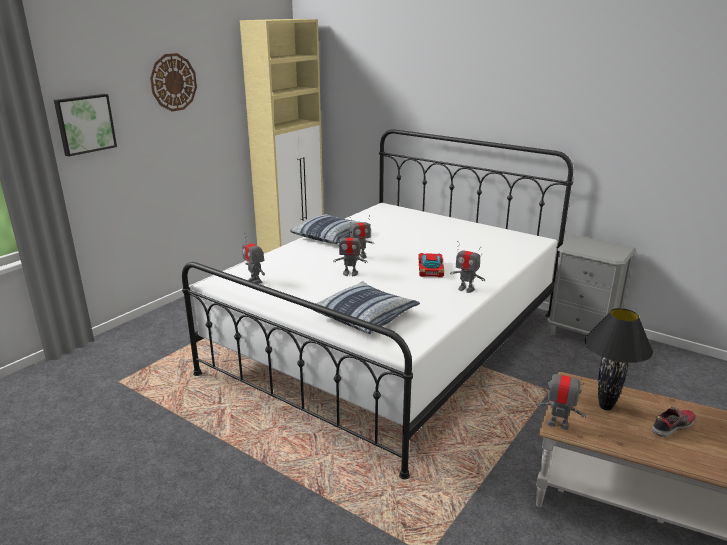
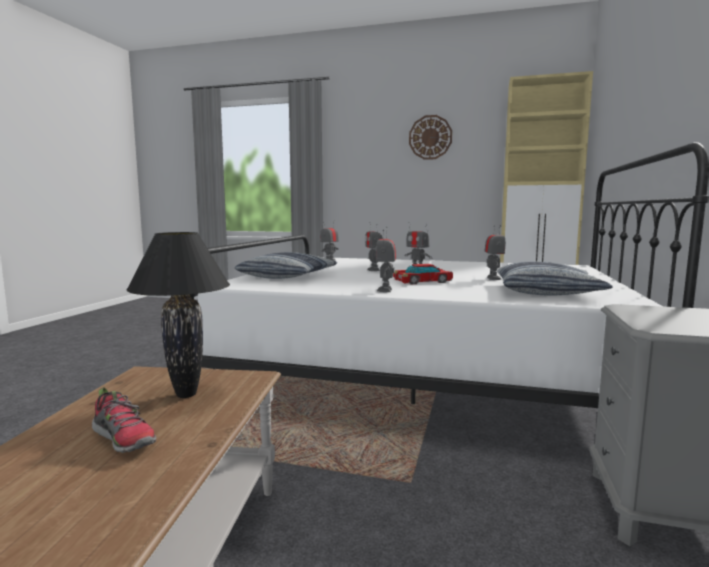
camera: 70 degrees right, 15 degrees down
picture [54,94,117,156] -> none
pillow [290,214,371,244] -> pillow moved to [497,262,613,296]
toy robot [536,366,586,430] -> toy robot moved to [484,225,506,280]

